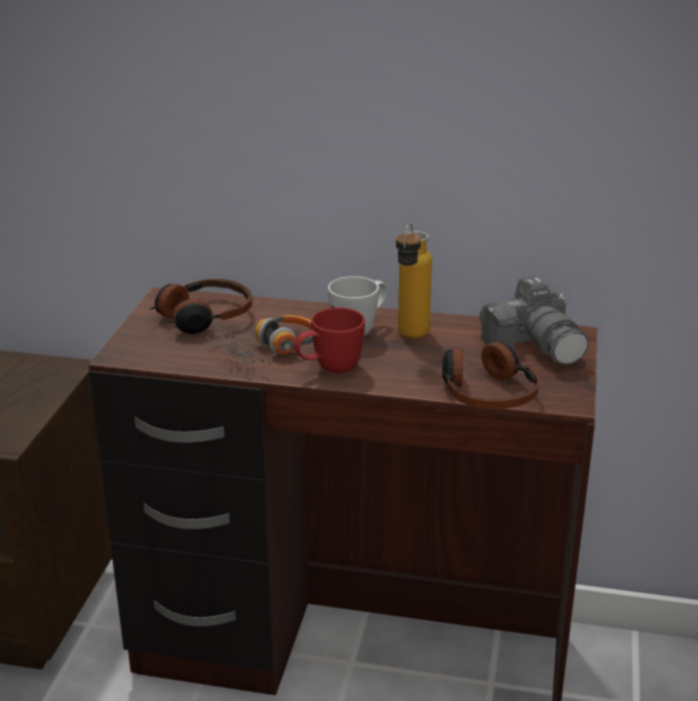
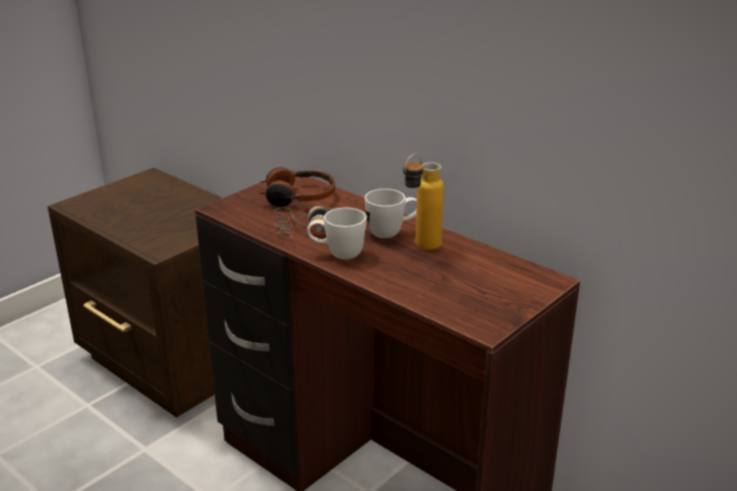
camera: 30 degrees right, 0 degrees up
red mug [294,307,365,373] -> white mug [307,207,367,259]
headphones [442,342,539,409] -> none
camera [480,276,588,365] -> none

